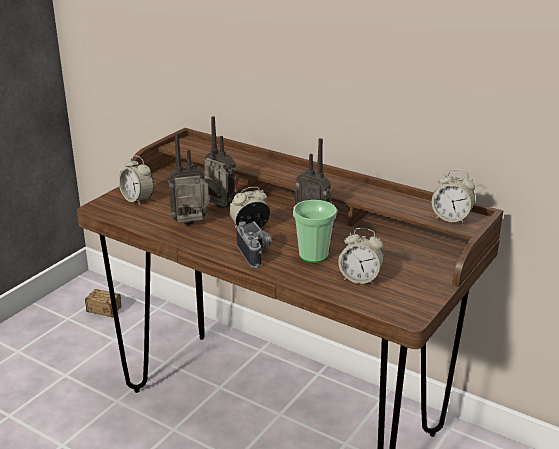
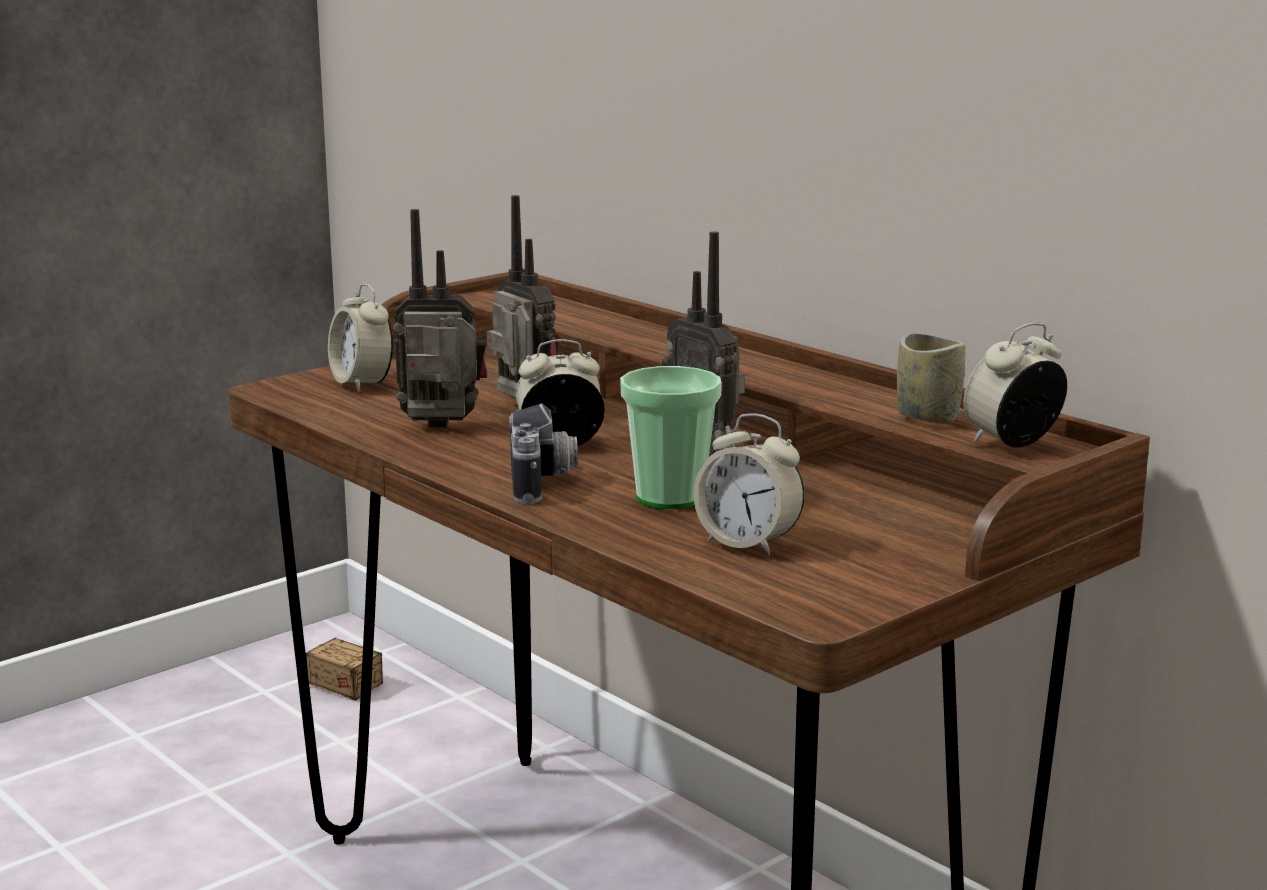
camera: 15 degrees right, 10 degrees down
alarm clock [432,169,475,224] -> alarm clock turned 105 degrees clockwise [963,322,1067,448]
none -> cup [897,333,965,424]

